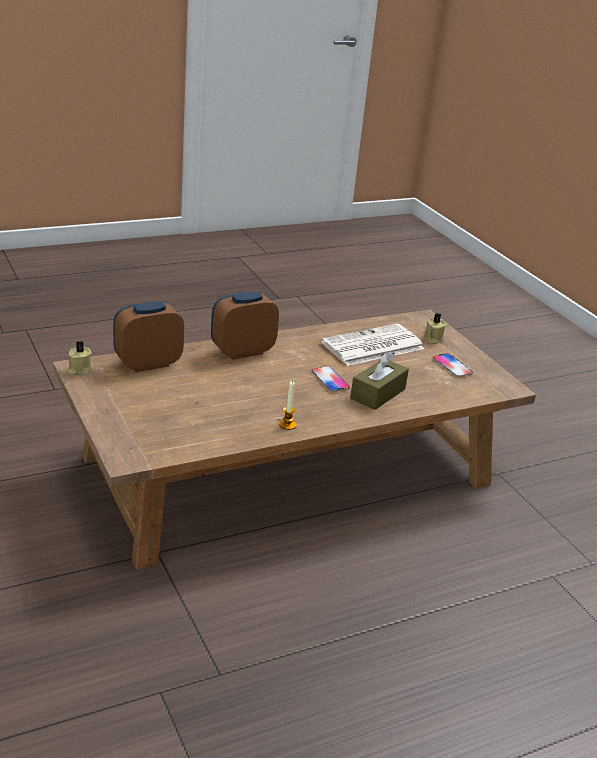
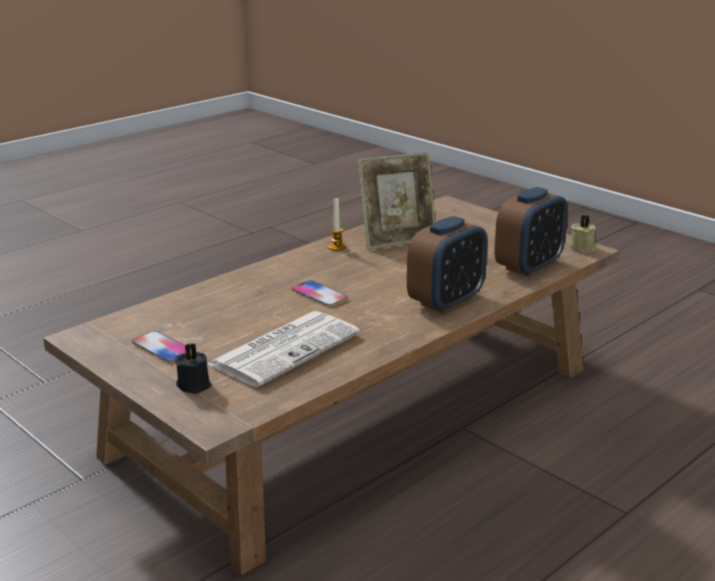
camera: 165 degrees right, 5 degrees down
brown tissue box [350,352,409,410] -> none
beige candle [423,313,446,344] -> black candle [175,343,211,394]
none -> picture frame [358,152,435,250]

